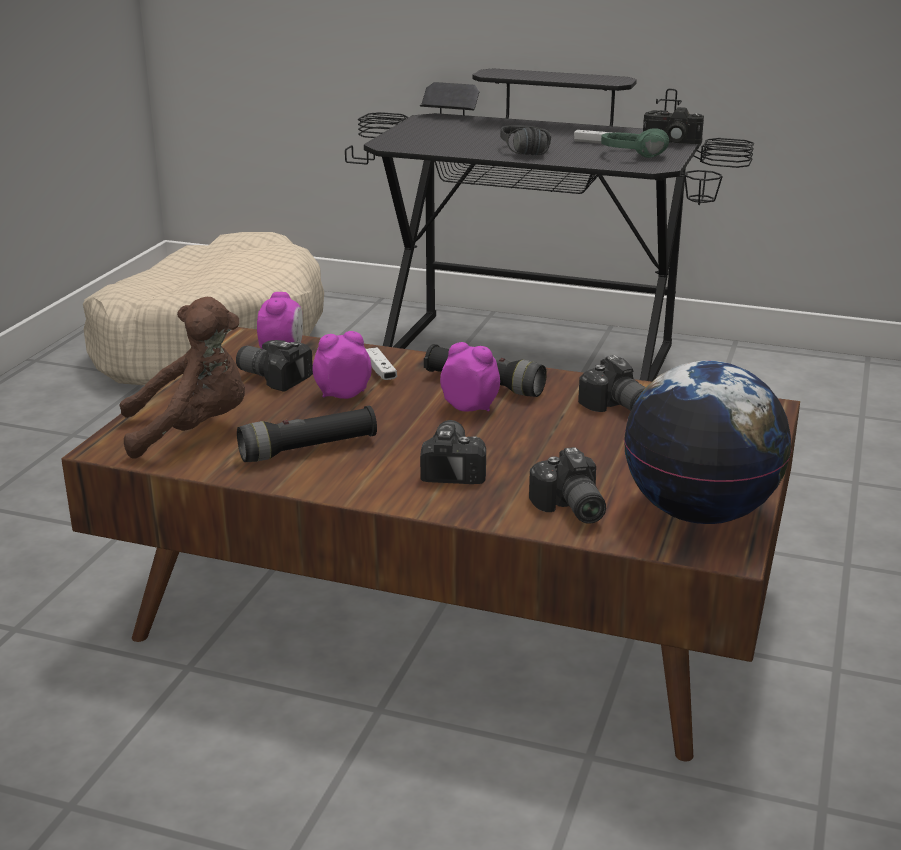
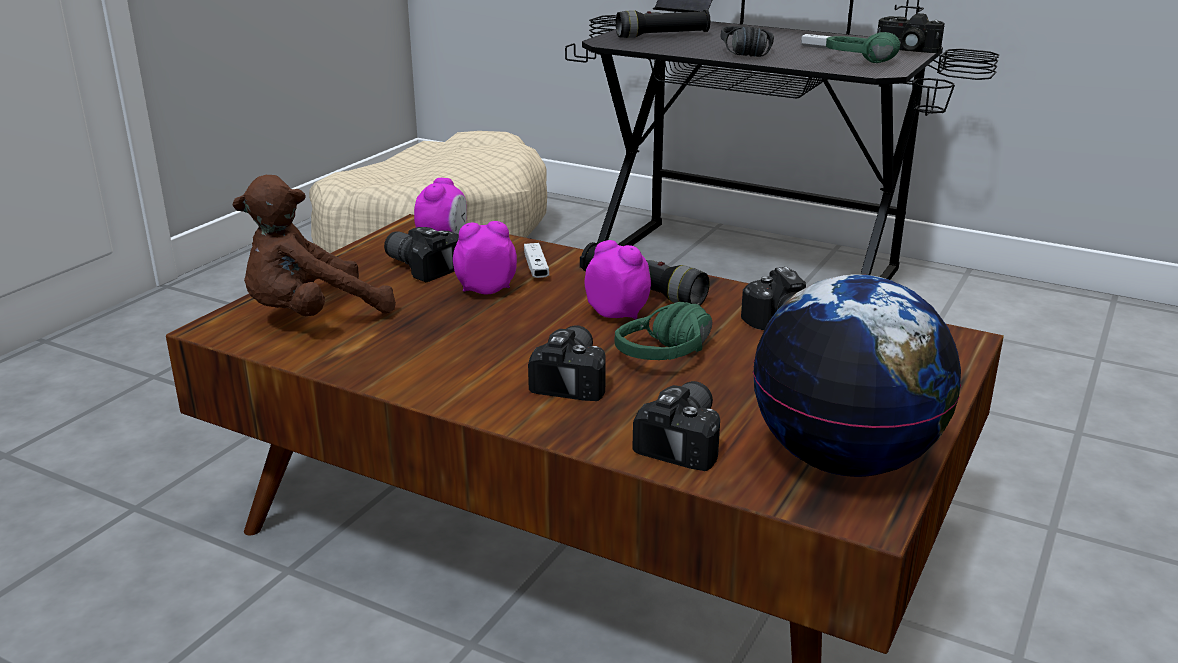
camera: 10 degrees right, 0 degrees up
brown plush toy [119,297,245,458] -> brown plush toy turned 150 degrees clockwise [233,175,396,316]
black flashlight [237,406,377,462] -> black flashlight moved to [616,10,710,38]
camera [529,447,606,524] -> camera turned 150 degrees counterclockwise [632,381,720,471]
none -> green headphones [614,302,712,360]

